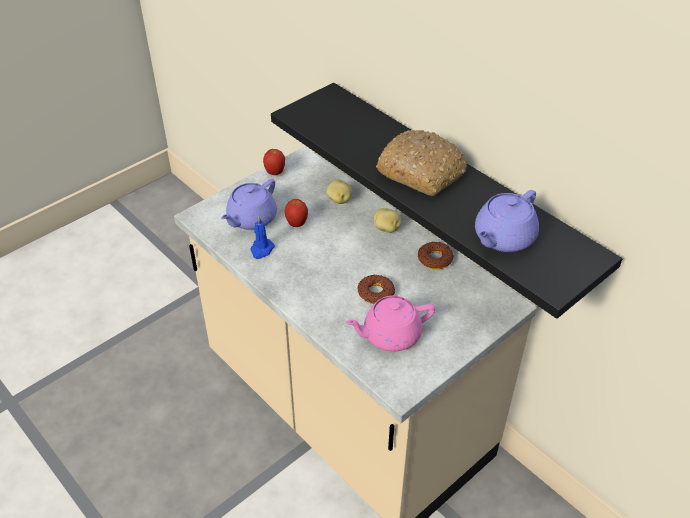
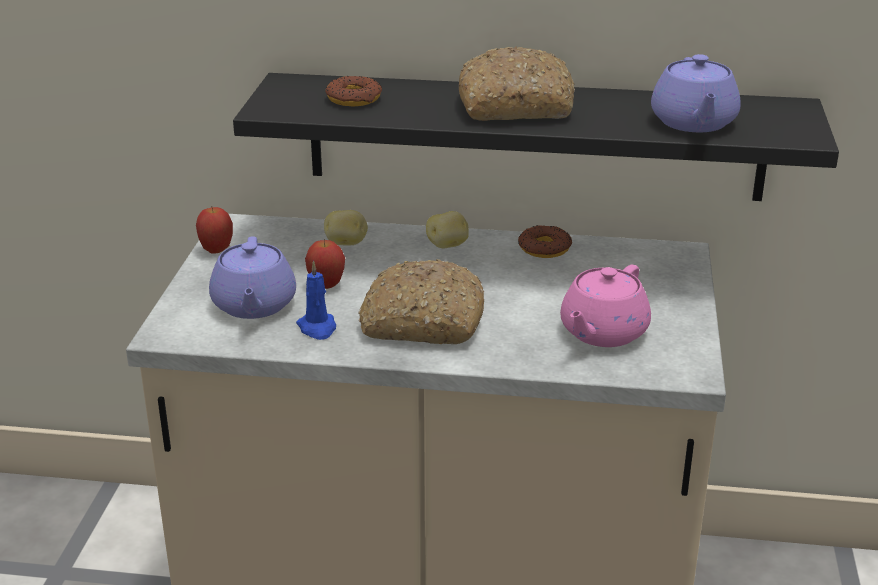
camera: 40 degrees left, 15 degrees down
donut [357,275,395,304] -> donut moved to [325,76,382,107]
none -> bread [358,259,484,344]

